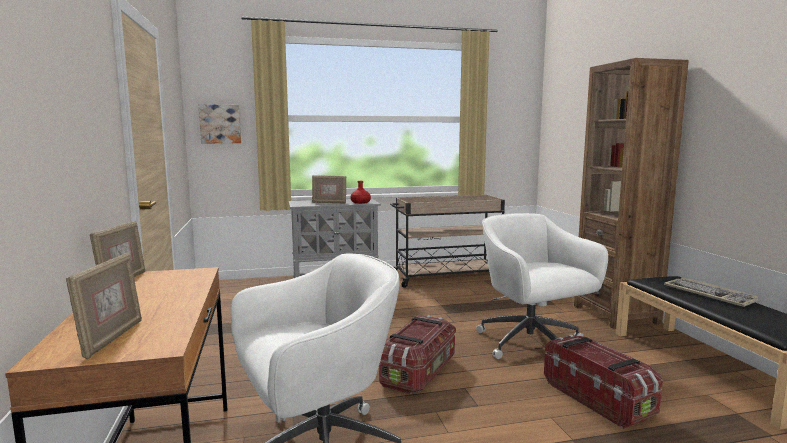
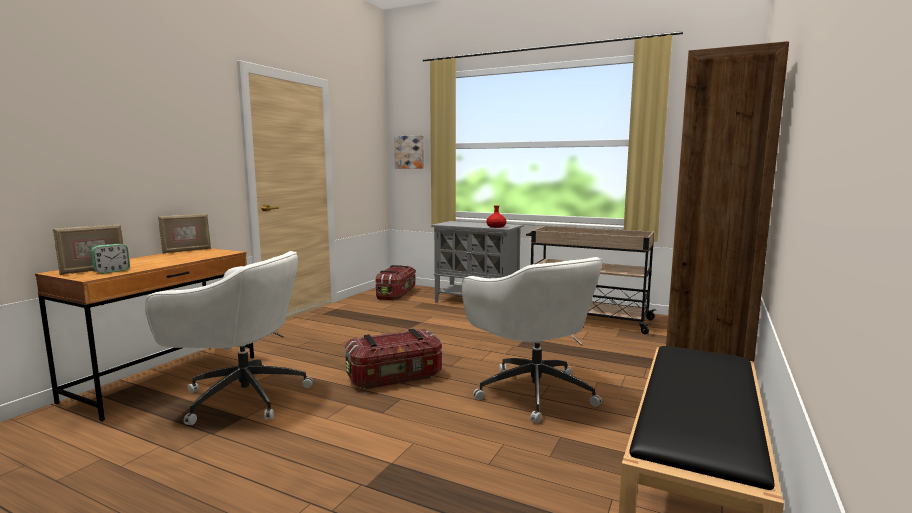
camera: 40 degrees right, 0 degrees up
picture frame [312,175,346,204] -> none
white office chair [476,213,608,359] -> white office chair turned 135 degrees clockwise [461,257,602,423]
storage box [544,334,663,429] -> storage box moved to [376,265,416,300]
keyboard [664,277,758,307] -> none
none -> alarm clock [91,244,130,274]

